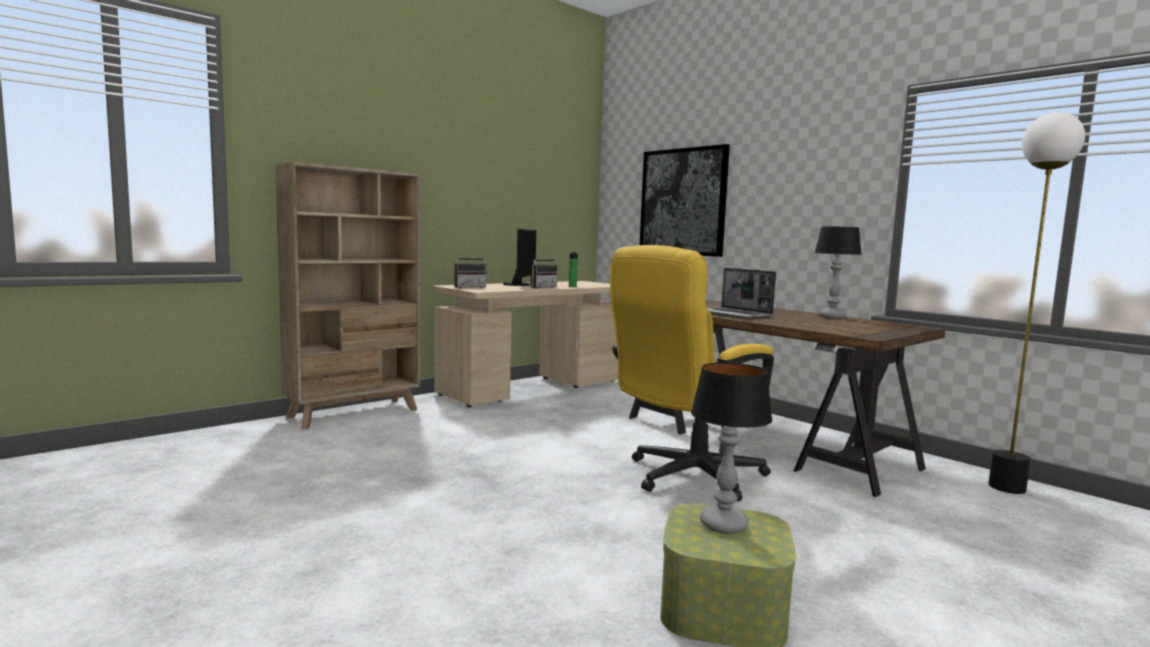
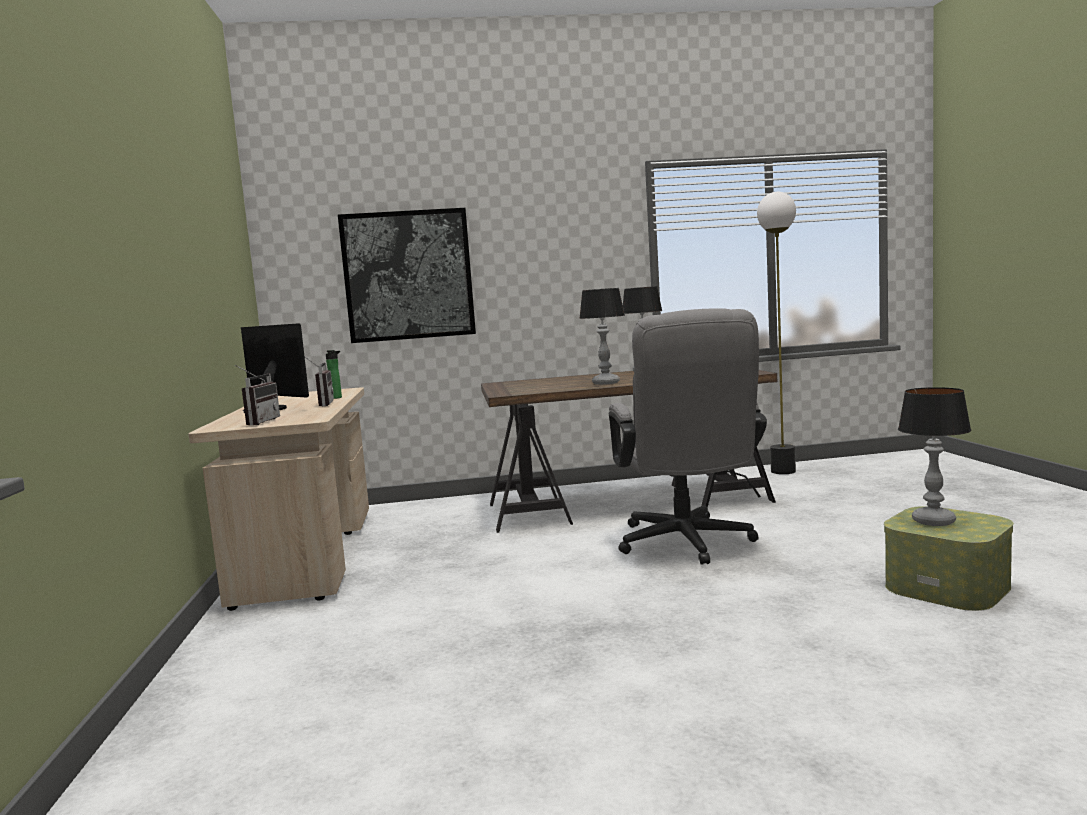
camera: 55 degrees left, 0 degrees up
beige bookcase [275,162,420,429] -> none
yellow office chair [610,245,774,501] -> grey office chair [609,309,767,565]
laptop [707,268,776,319] -> table lamp [579,288,625,385]

